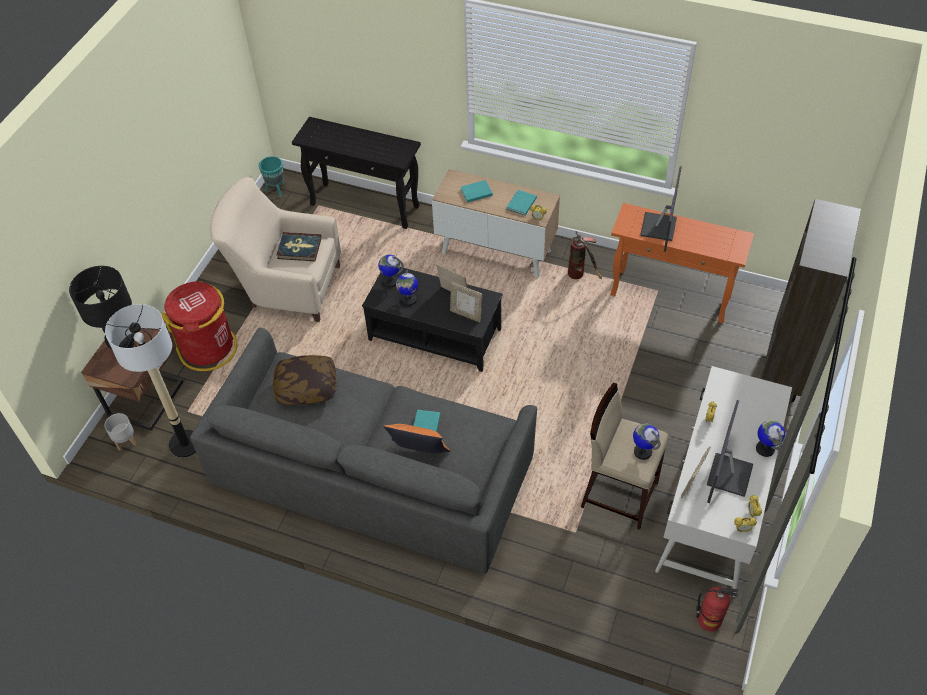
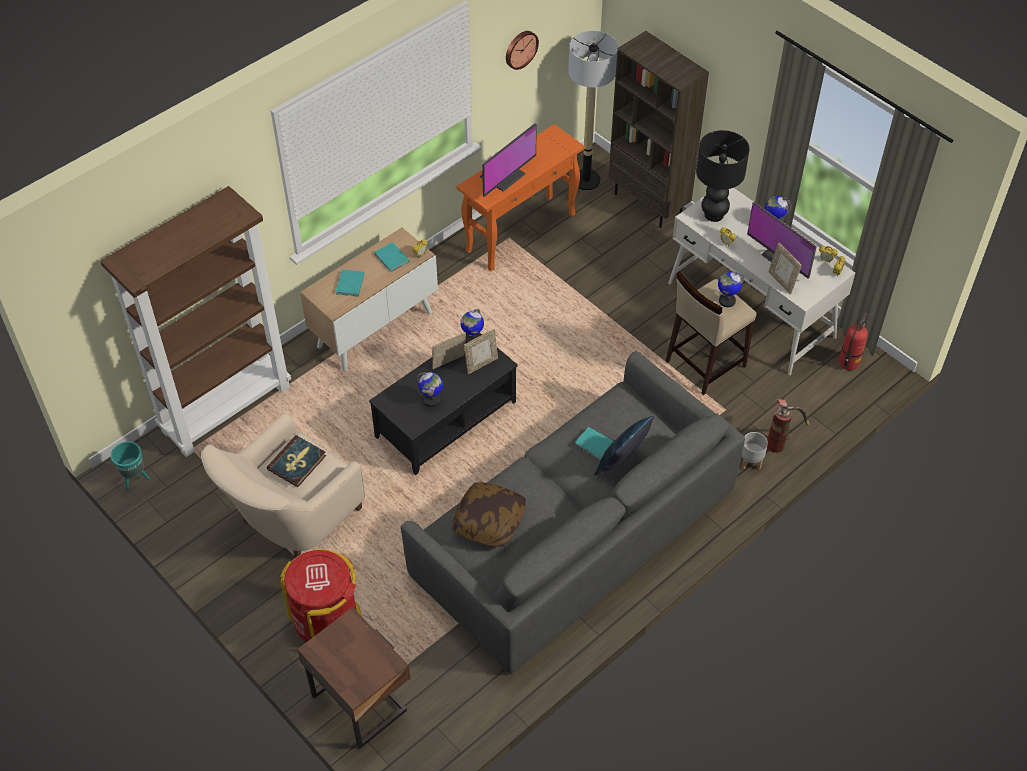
camera: 65 degrees left, 0 degrees up
black table lamp [69,266,134,349] -> black table lamp moved to [696,130,750,222]
floor lamp [105,304,196,458] -> floor lamp moved to [568,31,618,190]
grey planter [105,413,137,451] -> grey planter moved to [742,432,768,470]
black console table [292,117,421,229] -> brown bookcase [100,186,291,457]
globe [378,255,404,287] -> globe moved to [460,309,484,343]
orange pillow [383,424,450,453] -> blue pillow [594,416,654,476]
fire extinguisher [568,231,602,279] -> fire extinguisher moved to [767,399,810,453]
monitor [640,166,682,252] -> monitor turned 90 degrees clockwise [480,123,537,197]
none -> wall clock [506,31,539,70]

